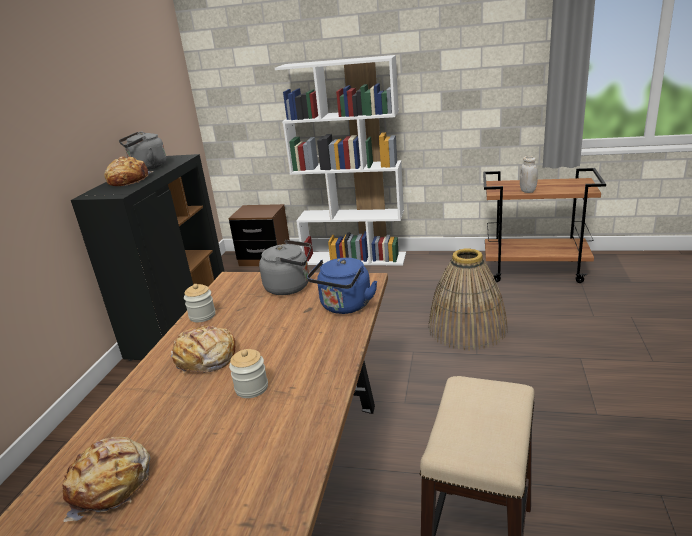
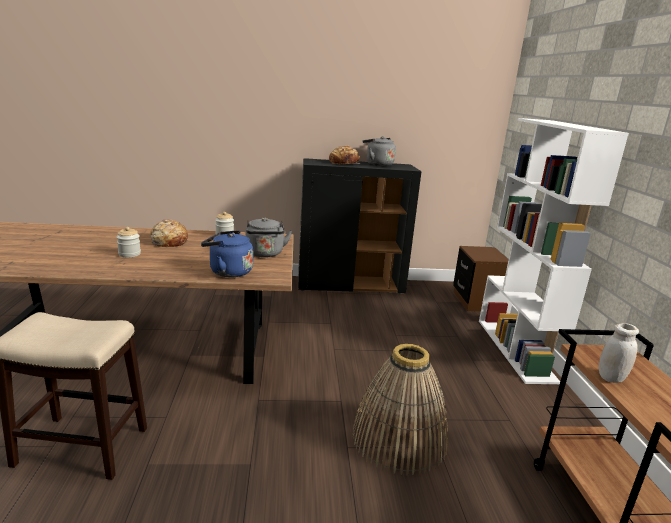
camera: 70 degrees right, 5 degrees down
bread [62,437,151,522] -> none

